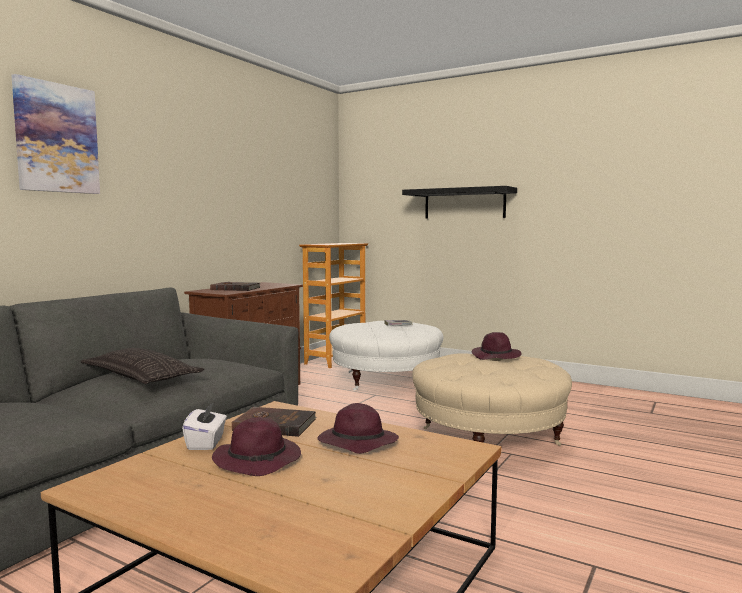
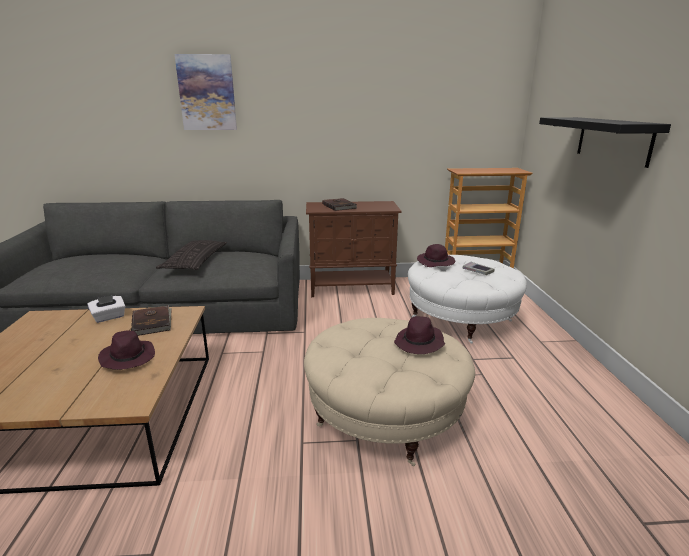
camera: 55 degrees right, 15 degrees up
purple hat [212,417,301,476] -> purple hat moved to [417,244,455,267]

